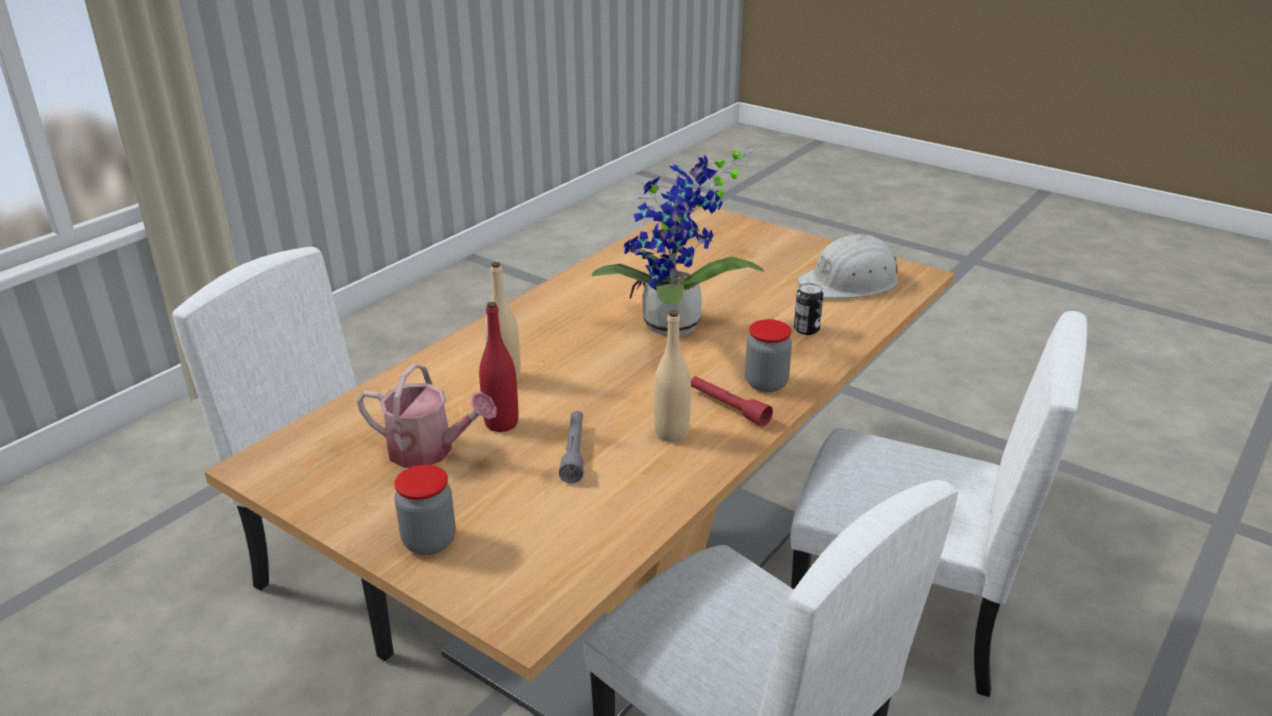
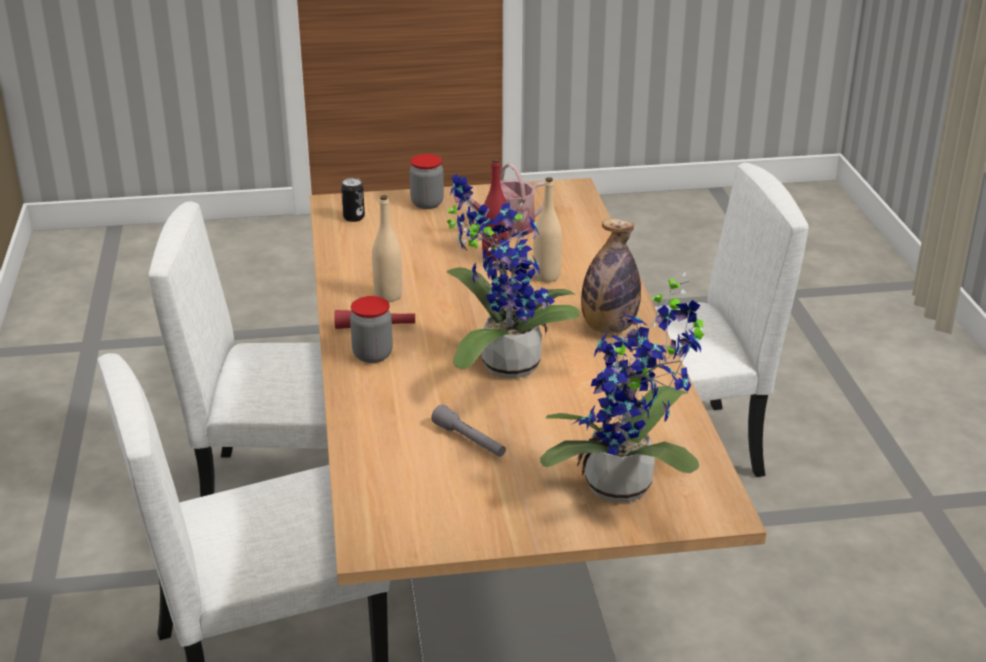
camera: 135 degrees right, 0 degrees up
grey flashlight [559,411,583,483] -> grey flashlight moved to [431,404,506,457]
can [794,283,823,335] -> can moved to [341,178,365,222]
white hard hat [797,233,898,298] -> none
none -> potted plant [540,272,704,502]
none -> bottle [581,219,641,333]

